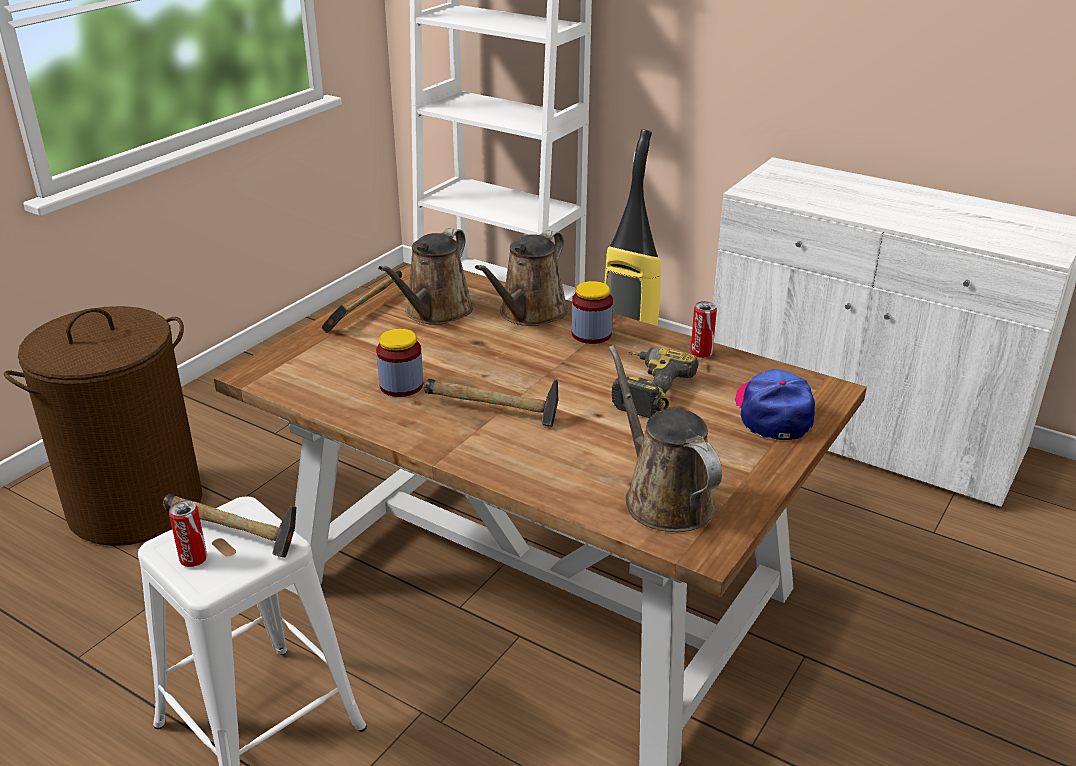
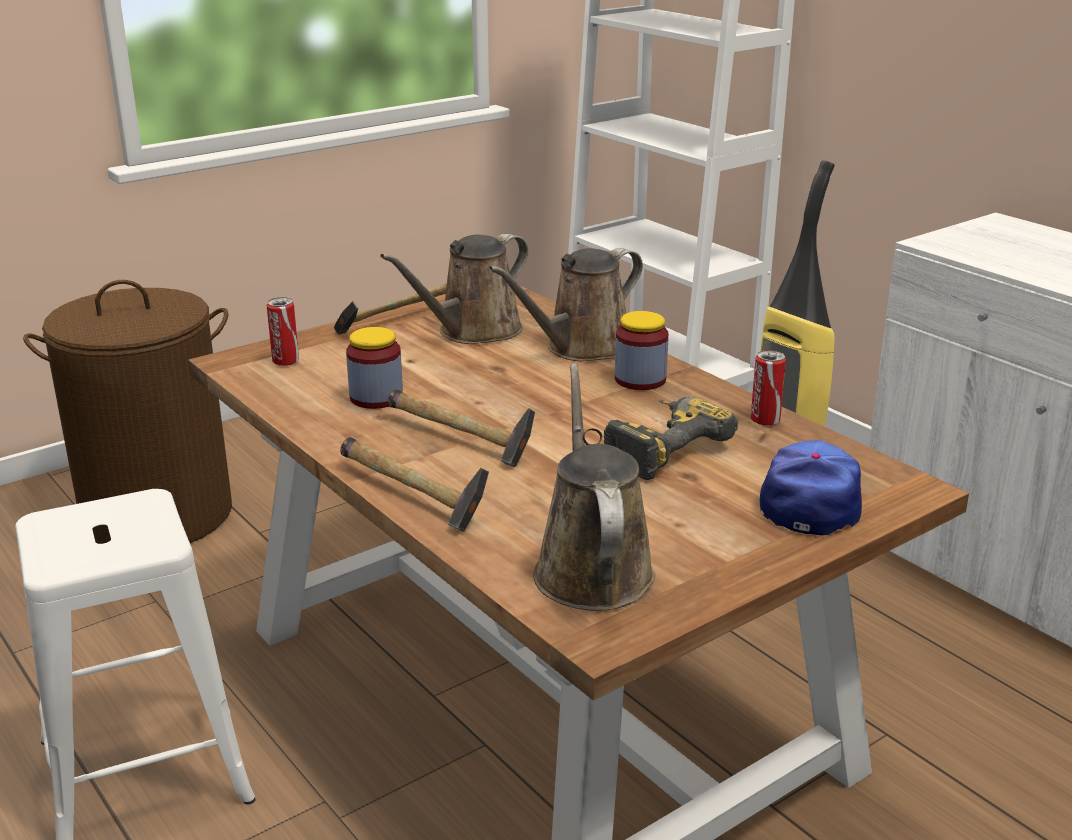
camera: 20 degrees right, 5 degrees down
hammer [163,494,296,557] -> hammer moved to [340,437,489,532]
can [169,500,207,567] -> can moved to [267,297,299,366]

